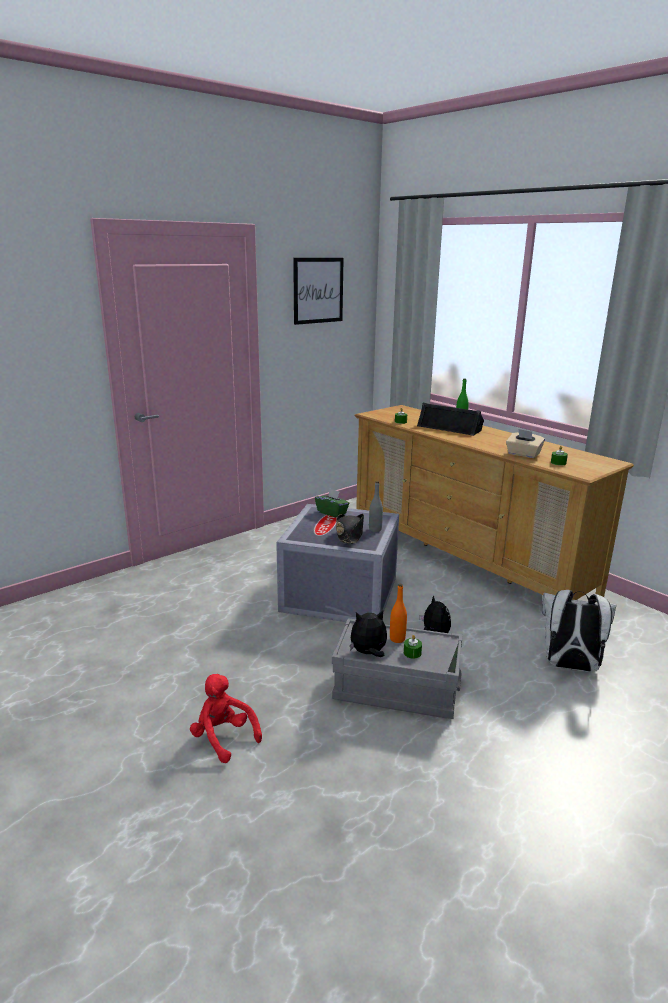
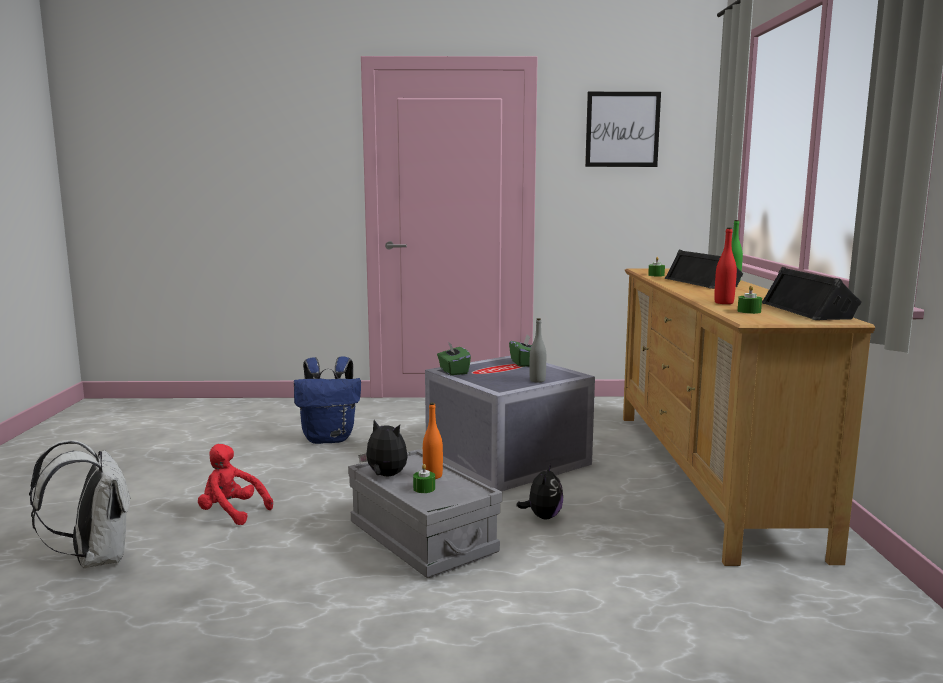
camera: 40 degrees right, 10 degrees down
red plush toy [190,674,262,763] -> red plush toy turned 60 degrees counterclockwise [198,444,273,525]
black hat [336,514,364,544] -> none
beige tissue box [506,429,545,458] -> red bottle [714,227,737,304]
white backpack [542,590,617,672] -> white backpack moved to [29,440,131,568]
none -> blue backpack [294,356,361,444]
none -> green tissue box [437,342,471,375]
none -> black speaker [762,267,862,320]

